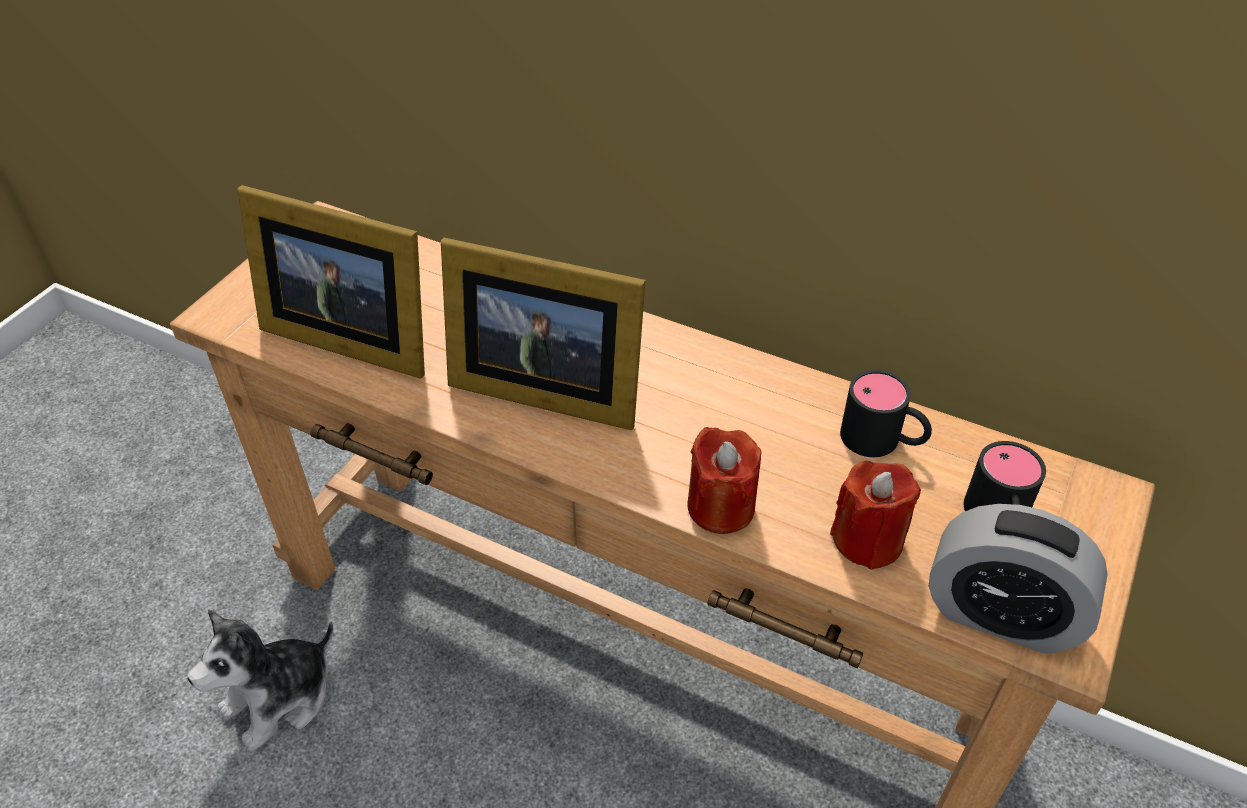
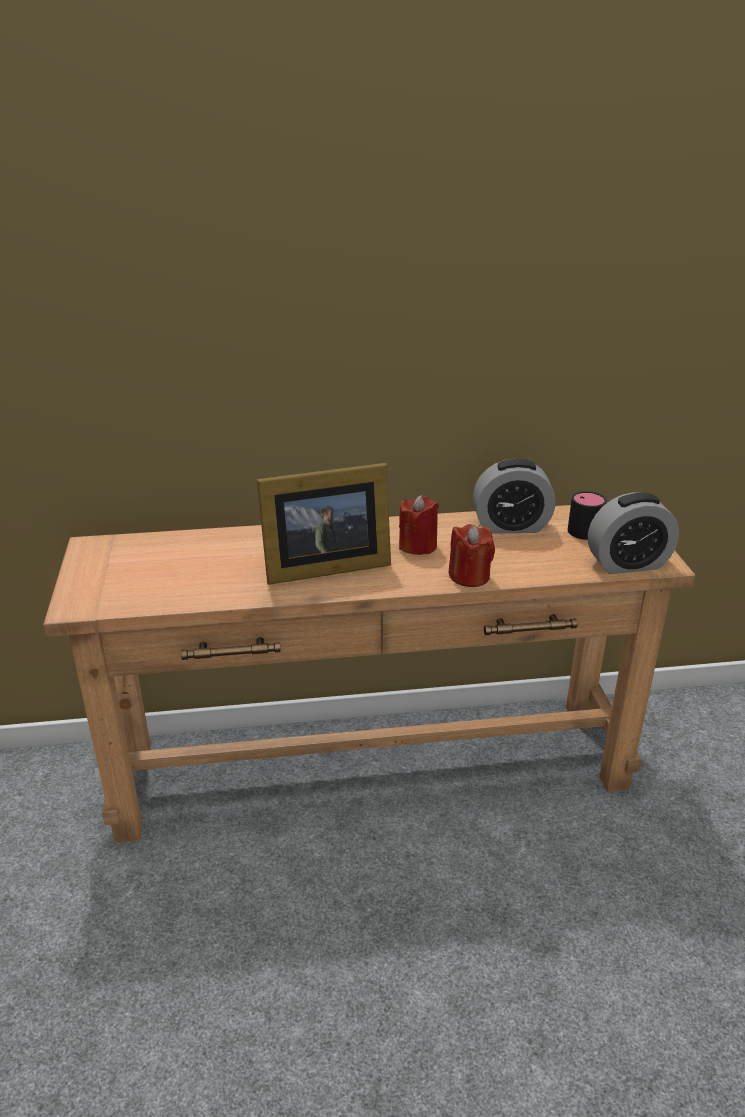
camera: 35 degrees left, 15 degrees down
plush toy [187,609,334,752] -> none
picture frame [237,185,425,379] -> none
red candle [830,461,921,570] -> red candle moved to [399,495,439,555]
black mug [840,370,932,457] -> alarm clock [473,459,556,534]

